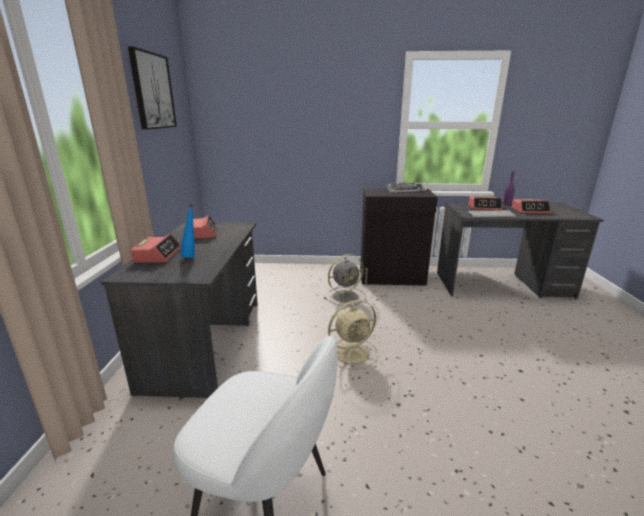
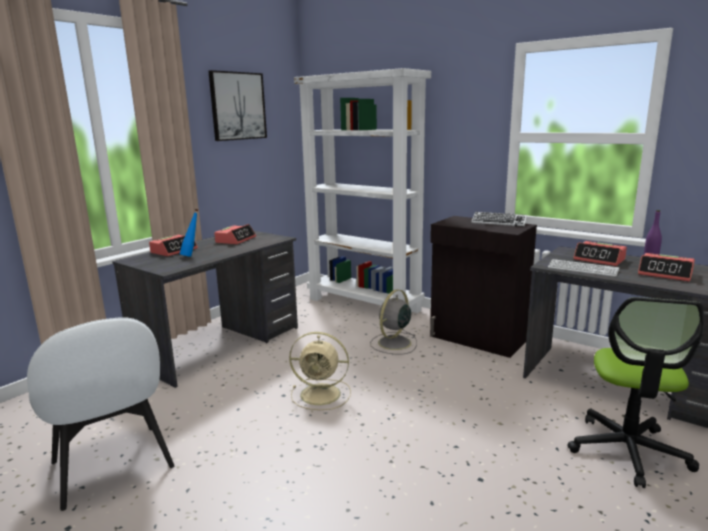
camera: 35 degrees right, 5 degrees down
grey fan [324,254,366,306] -> grey fan turned 120 degrees clockwise [370,289,417,355]
none -> white bookcase [294,68,431,313]
none -> office chair [567,297,704,488]

